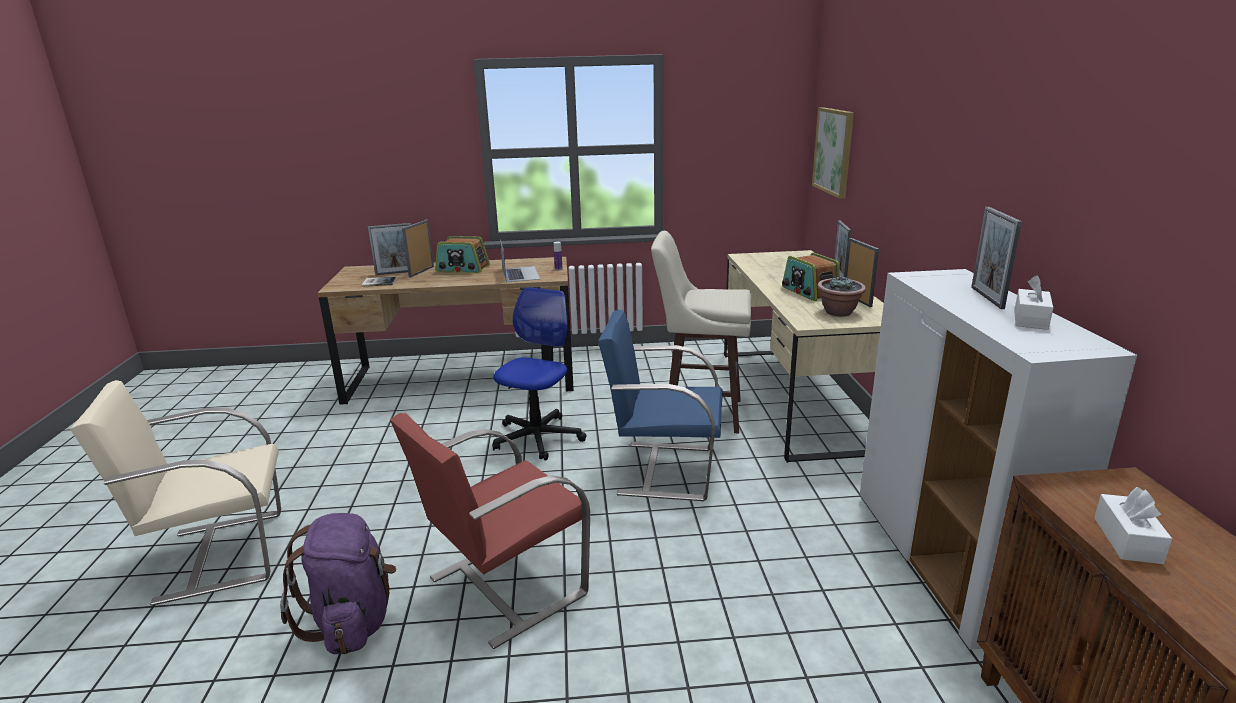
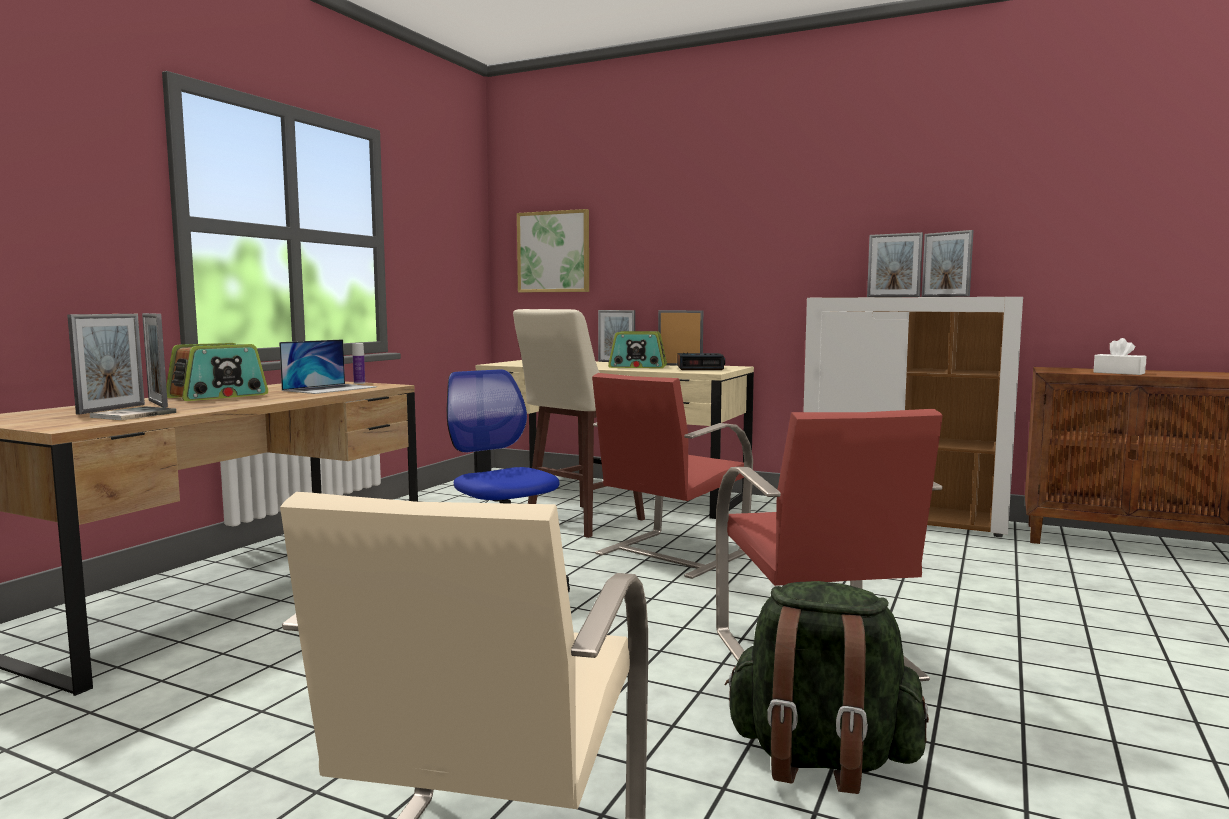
camera: 60 degrees left, 15 degrees down
purple backpack [280,513,396,654] -> green backpack [725,581,929,794]
laptop [500,240,540,282] -> laptop turned 105 degrees clockwise [279,339,377,394]
blue chair [598,310,723,501] -> red chair [592,373,753,579]
potted plant [817,276,866,317] -> alarm clock [677,353,725,370]
white tissue box [1014,275,1053,330] -> picture frame [922,230,974,297]

